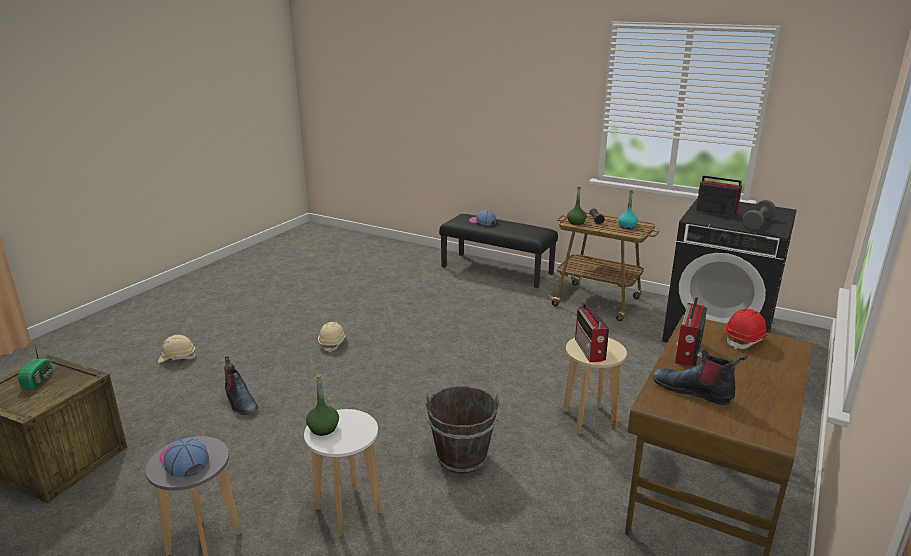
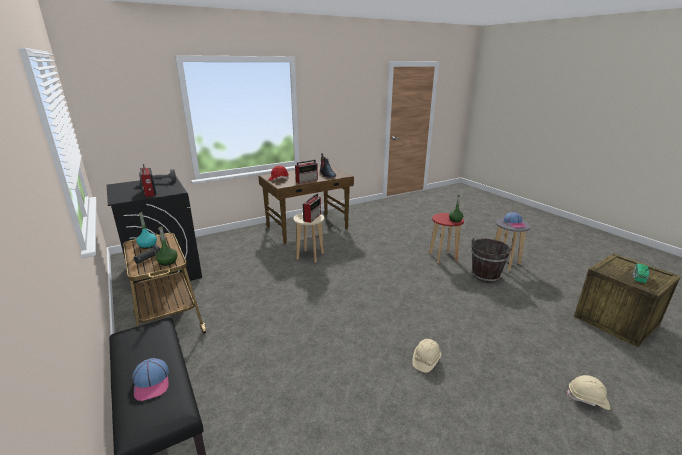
camera: 150 degrees left, 0 degrees up
boot [224,356,258,415] -> none
white stool [304,409,382,536] -> red stool [429,213,464,263]
brown bucket [426,386,499,474] -> brown bucket moved to [471,237,512,283]

